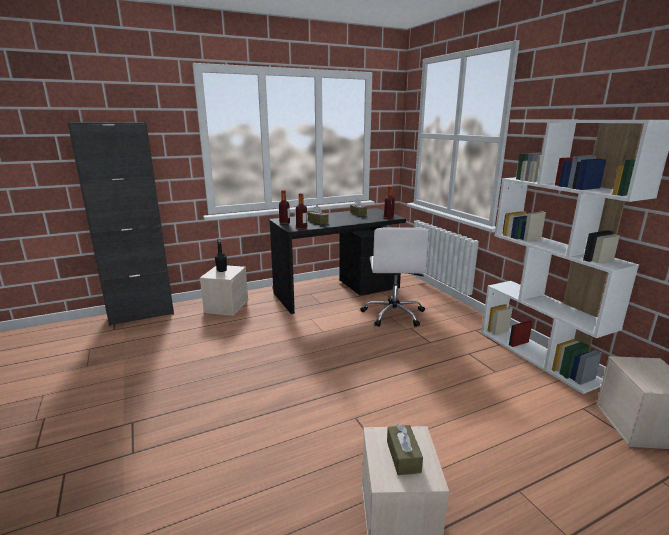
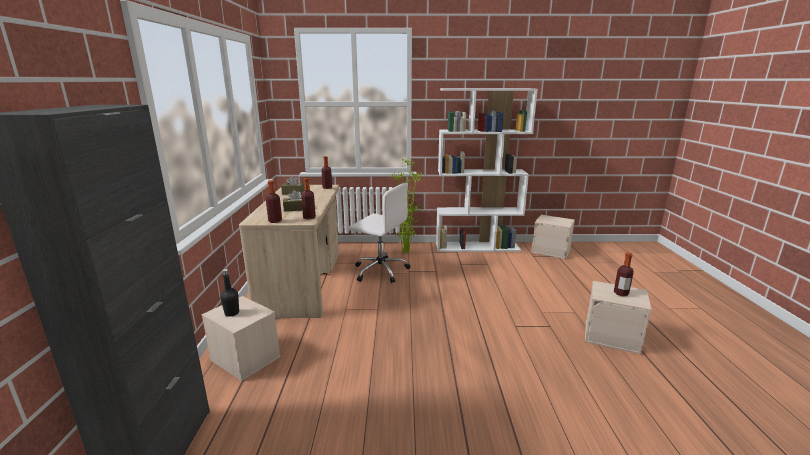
camera: 65 degrees left, 0 degrees up
black desk [269,208,406,314] -> beige desk [239,185,339,318]
brown tissue box [387,424,423,475] -> bottle [614,253,634,296]
none -> potted plant [390,159,423,253]

